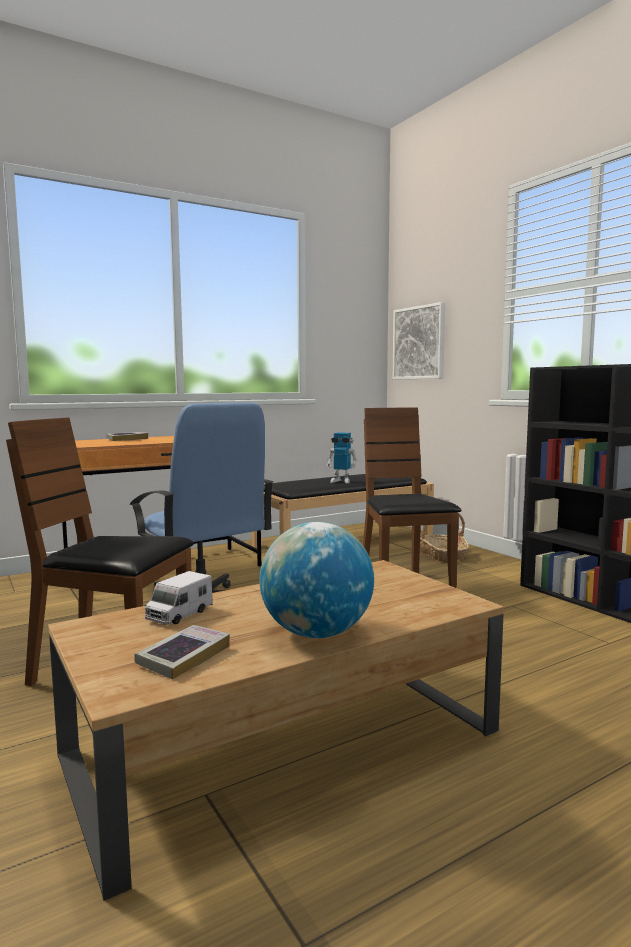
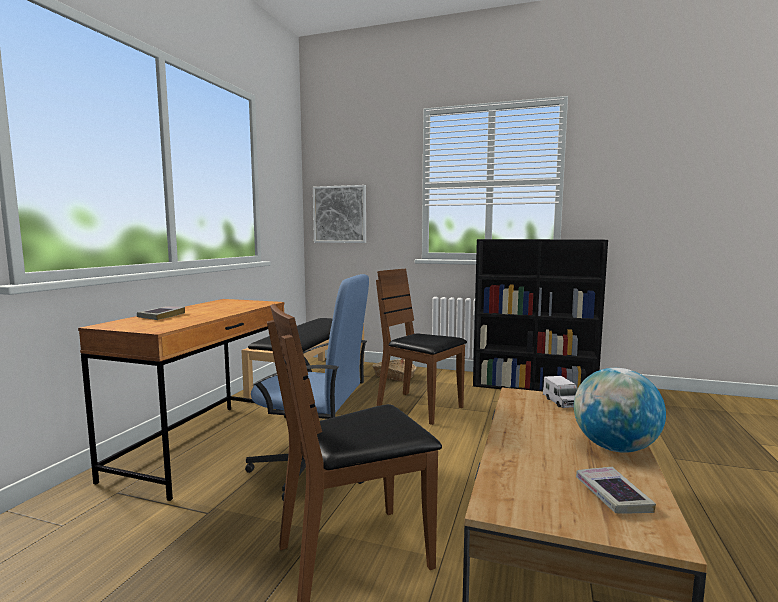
camera: 40 degrees left, 0 degrees up
toy truck [145,571,213,625] -> toy truck moved to [543,376,577,408]
toy robot [326,432,357,483] -> none

